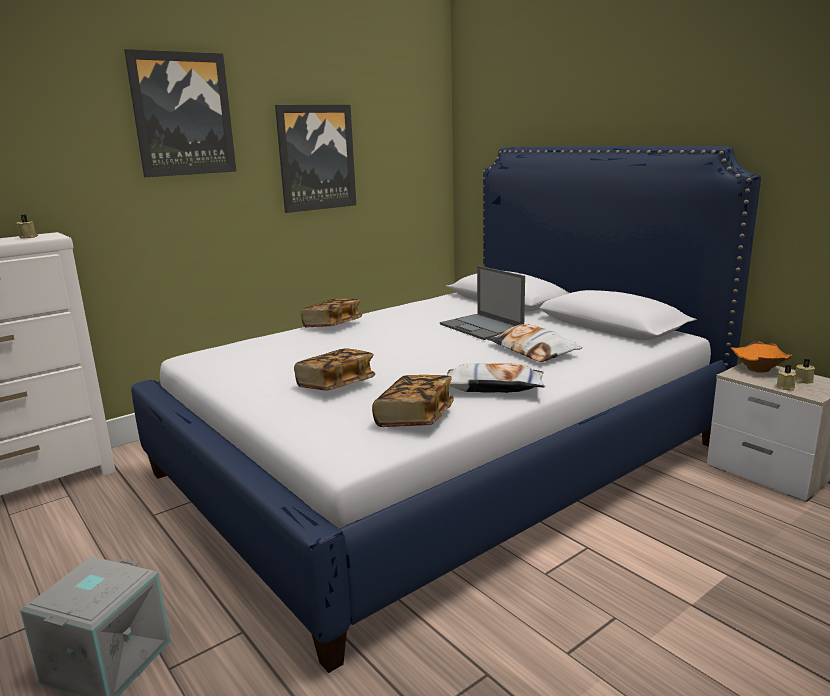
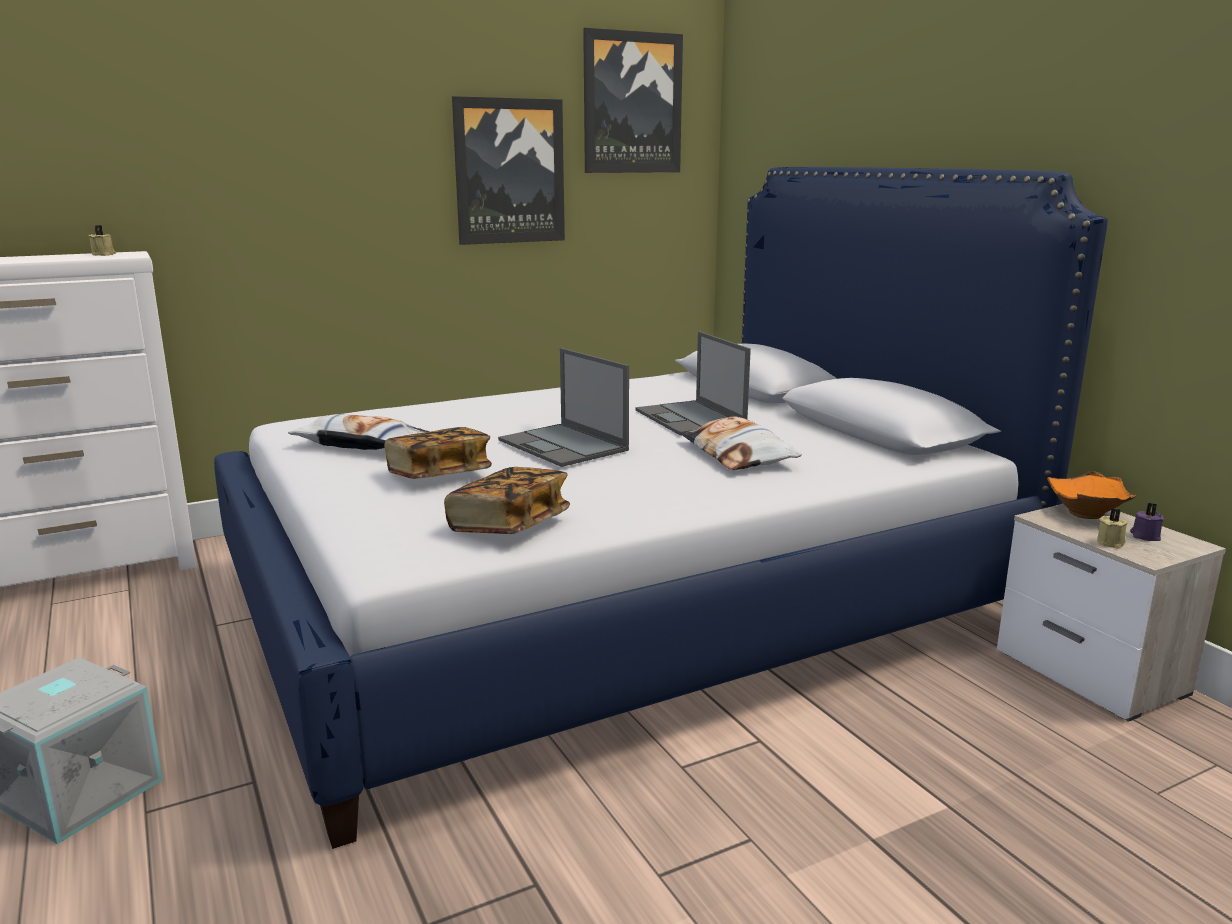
camera: 10 degrees right, 0 degrees up
picture [124,49,236,177] -> picture moved to [583,28,683,173]
book [301,298,362,328] -> none
pillow [447,363,546,393] -> pillow moved to [288,414,430,450]
beige candle [795,359,815,384] -> purple candle [1130,503,1164,541]
none -> laptop [498,348,629,467]

